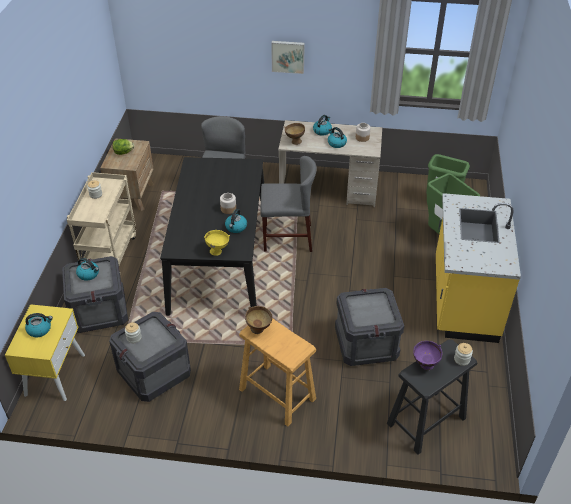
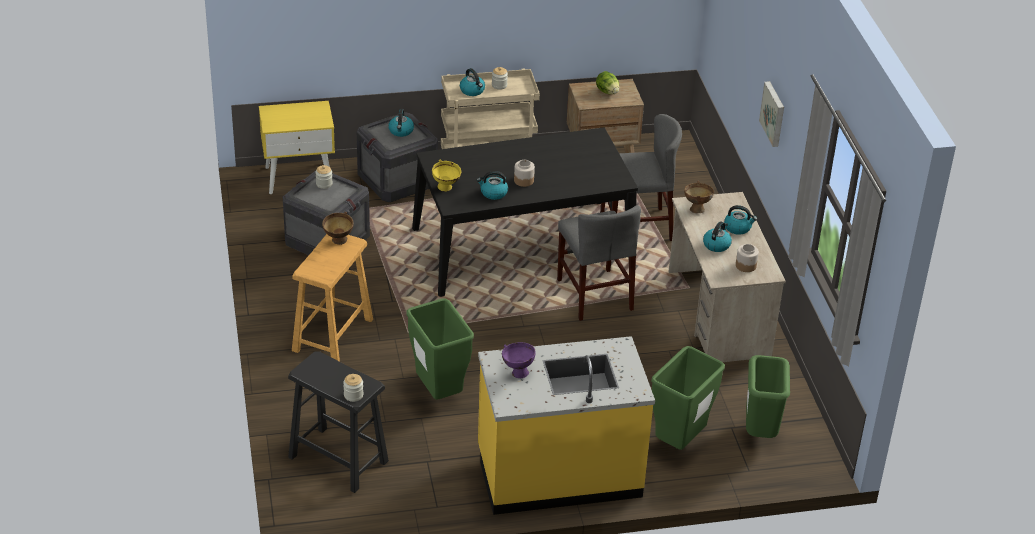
camera: 70 degrees right, 5 degrees down
kettle [25,313,53,337] -> kettle moved to [460,68,485,96]
crate [335,288,404,366] -> green trash can [407,298,474,399]
purple bowl [413,341,442,370] -> purple bowl moved to [502,342,535,378]

